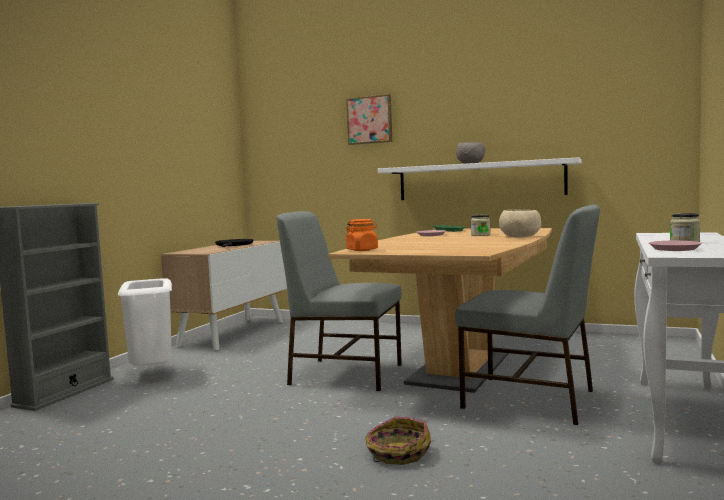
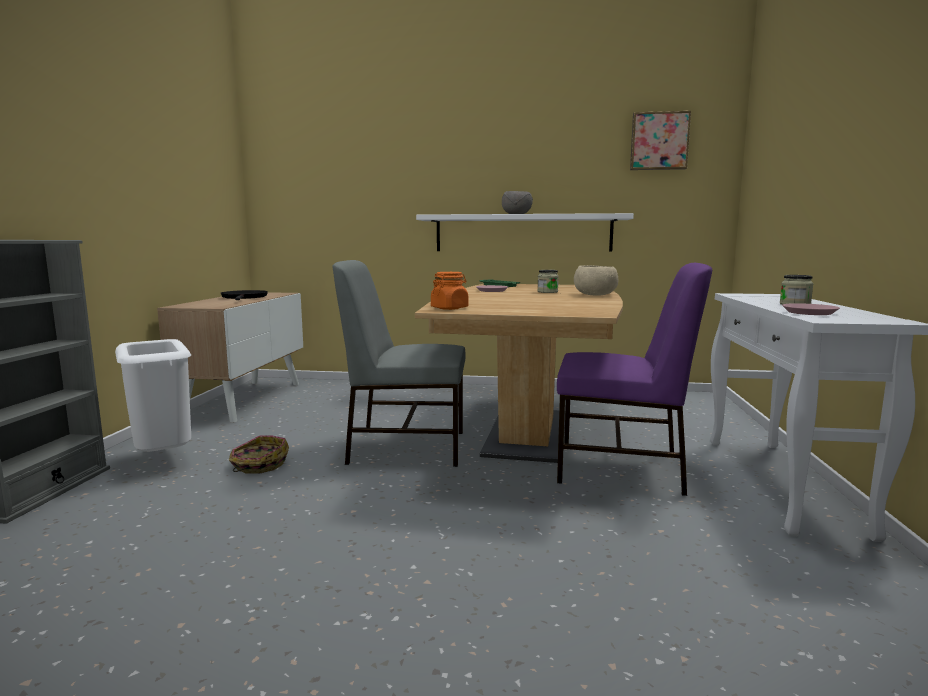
camera: 15 degrees left, 5 degrees up
picture [346,94,392,145] -> picture moved to [630,111,691,170]
basket [365,417,431,465] -> basket moved to [229,436,289,473]
grey chair [455,204,600,425] -> purple chair [557,263,712,496]

